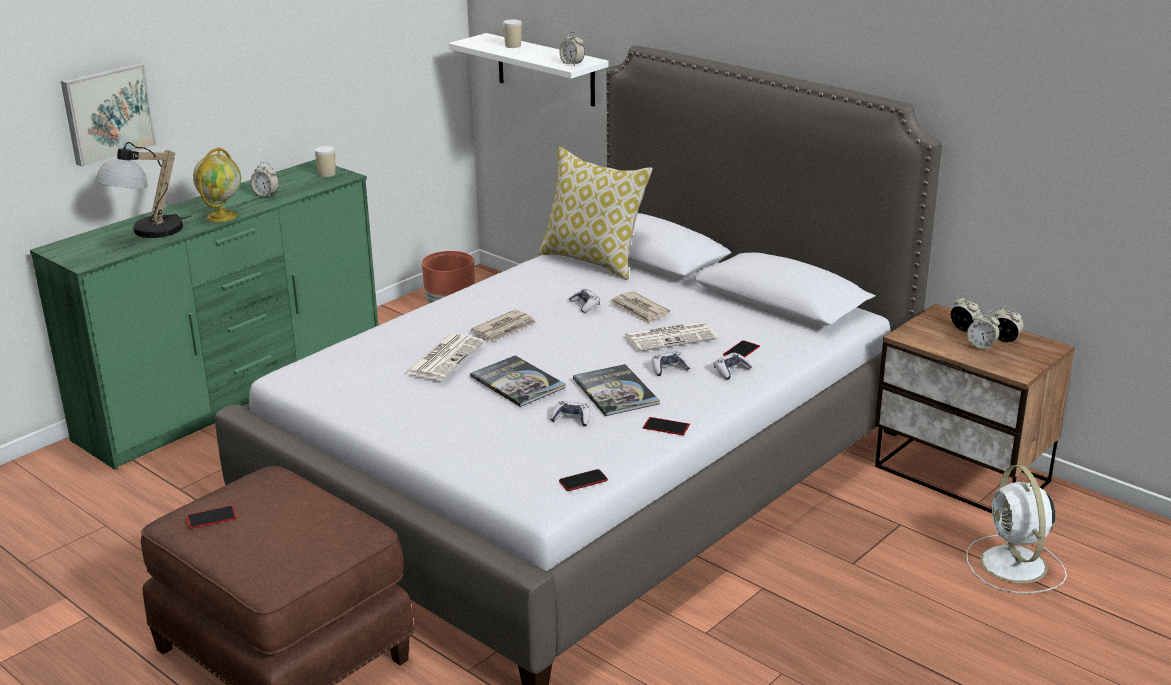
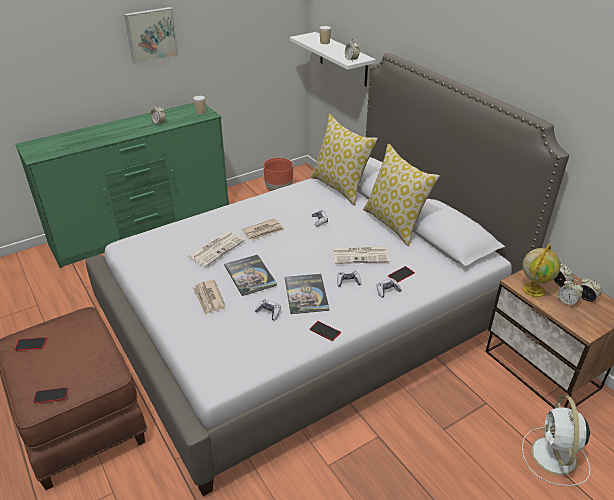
camera: 15 degrees right, 10 degrees up
picture [61,63,157,166] -> picture moved to [124,7,179,64]
table lamp [95,142,191,238] -> none
globe [193,147,241,222] -> globe moved to [522,244,561,297]
phone [559,469,608,491] -> phone moved to [34,387,68,404]
newspaper [610,291,670,324] -> newspaper moved to [193,280,226,315]
none -> pillow [363,144,440,246]

